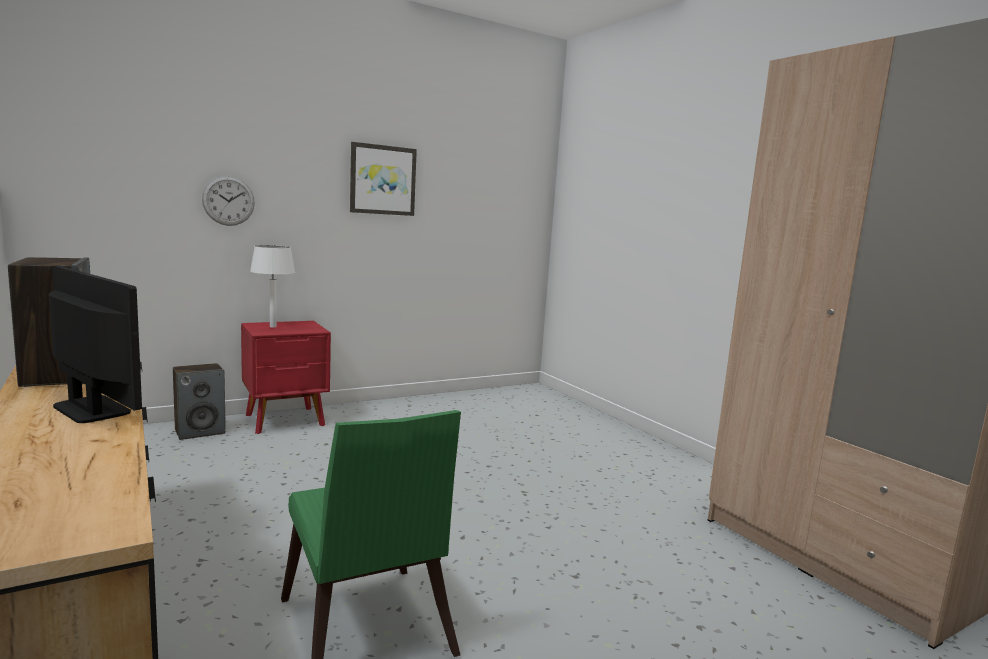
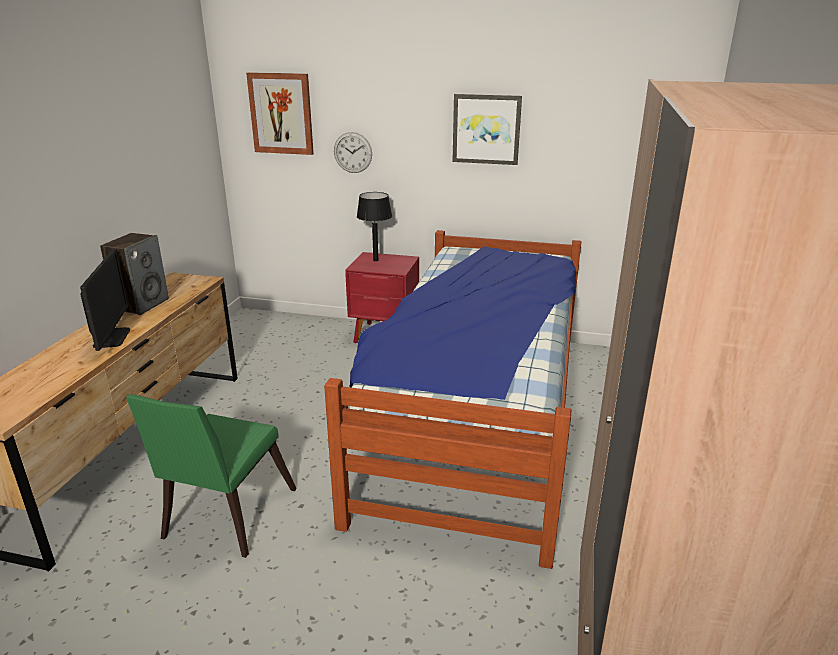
camera: 45 degrees right, 15 degrees up
speaker [173,363,226,440] -> none
white table lamp [250,245,295,327] -> black table lamp [357,192,392,261]
none -> picture [246,72,314,155]
none -> bed [324,230,581,569]

